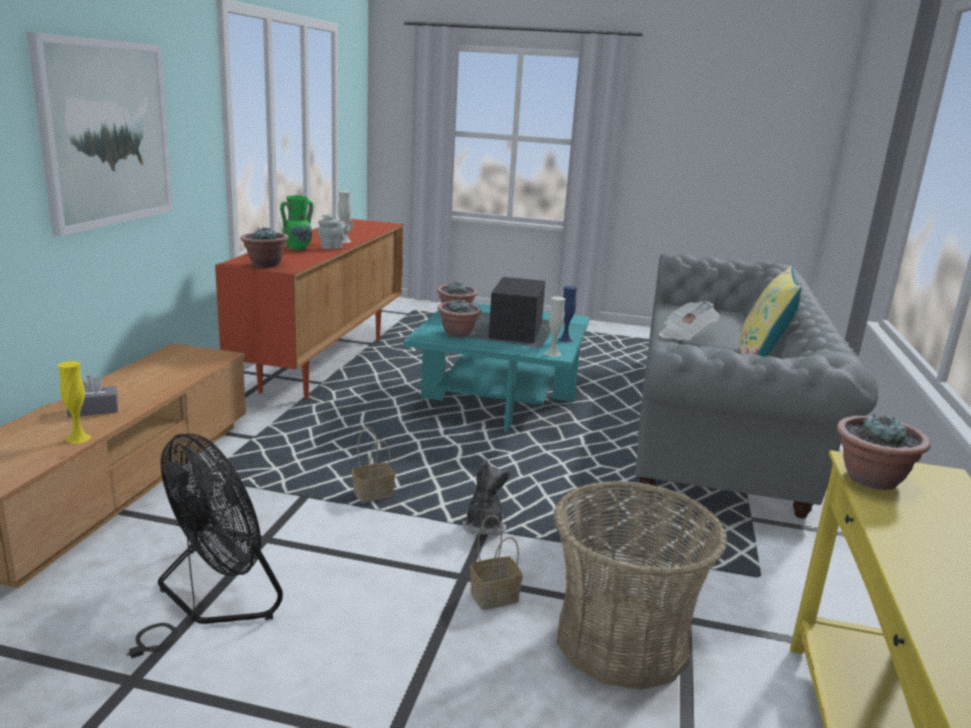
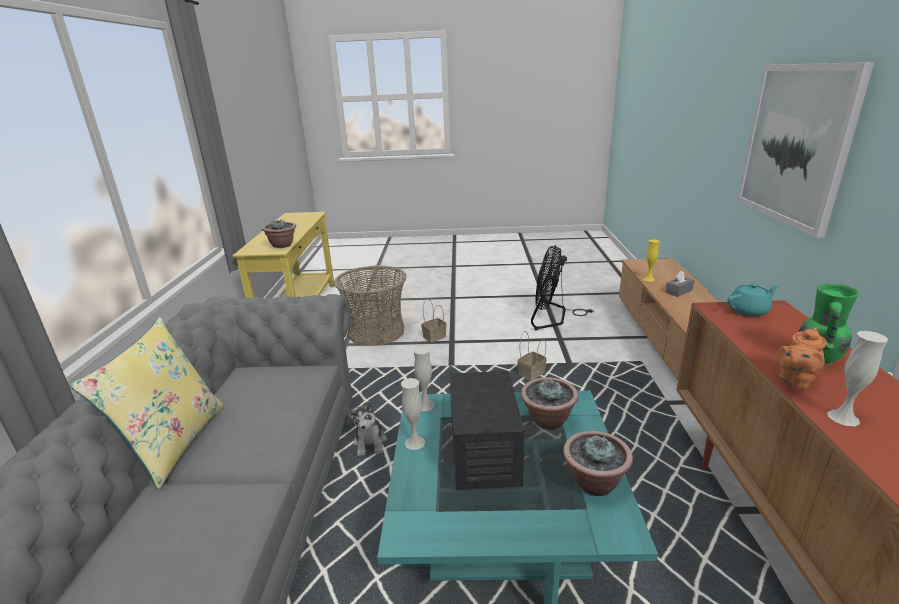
camera: 170 degrees right, 5 degrees up
black fan [126,434,283,658] -> black fan turned 75 degrees clockwise [531,245,594,331]
potted plant [240,227,289,268] -> turquoise teapot [728,283,779,316]
grey teapot [318,214,353,249] -> orange teapot [777,327,827,389]
plush toy [462,459,511,536] -> plush toy moved to [347,401,387,456]
blue vase [557,286,577,343] -> white vase [401,378,425,450]
newspaper [659,301,719,341] -> none

